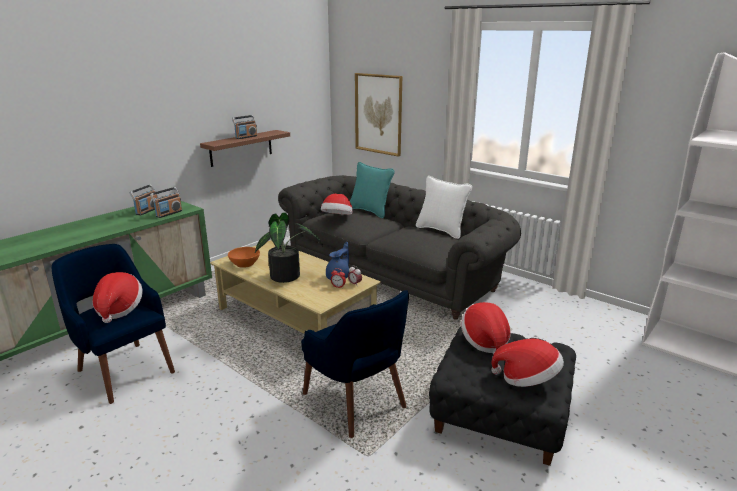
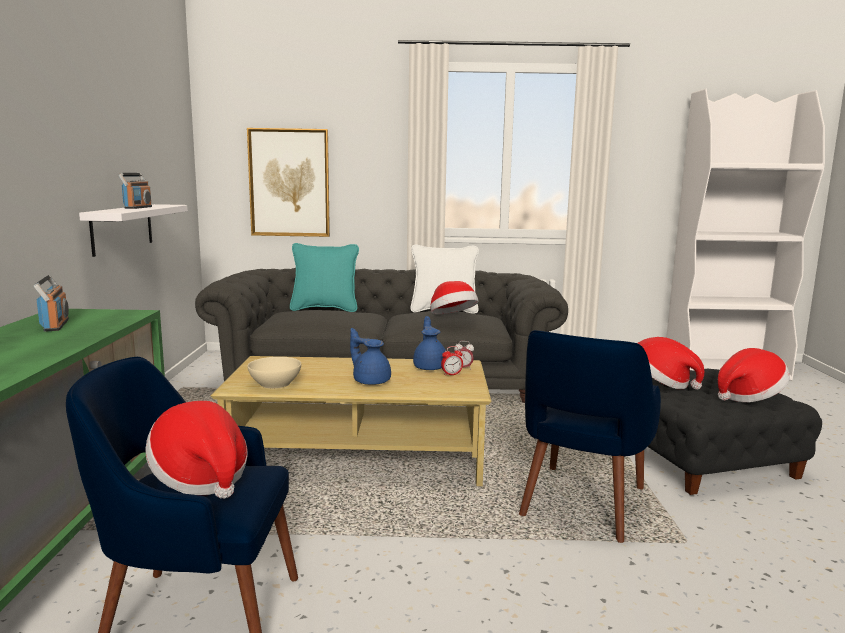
camera: 40 degrees left, 10 degrees down
radio [150,187,182,218] -> none
brown shelf [200,130,290,167] -> white shelf [79,204,188,257]
orange bowl [228,247,260,268] -> beige bowl [247,357,301,388]
potted plant [255,212,324,283] -> blue teapot [350,328,391,385]
blue armchair [301,290,409,438] -> blue armchair turned 105 degrees clockwise [519,330,661,543]
hat [321,194,353,215] -> hat moved to [430,281,478,314]

